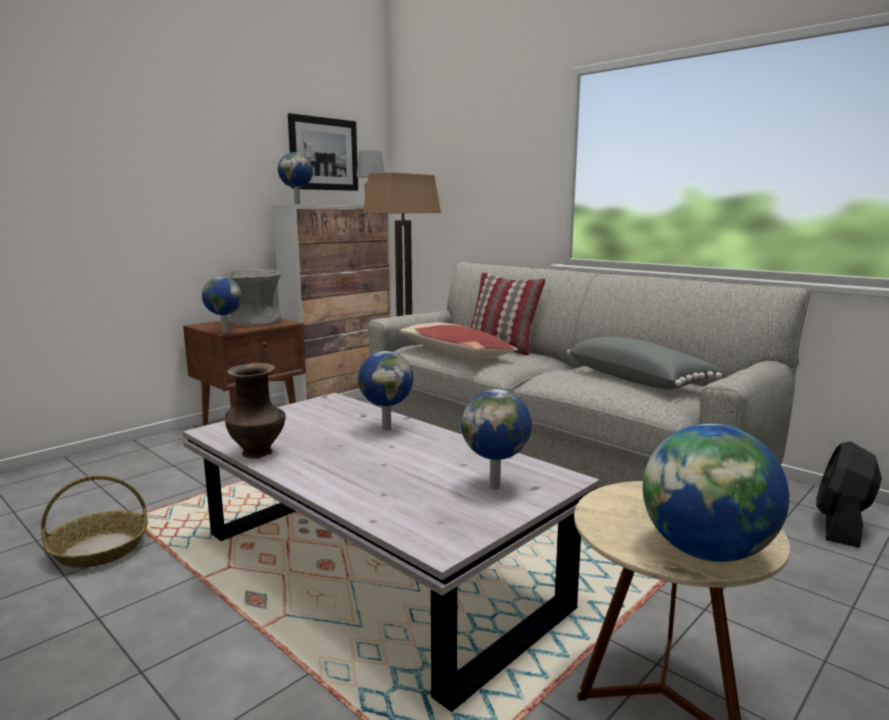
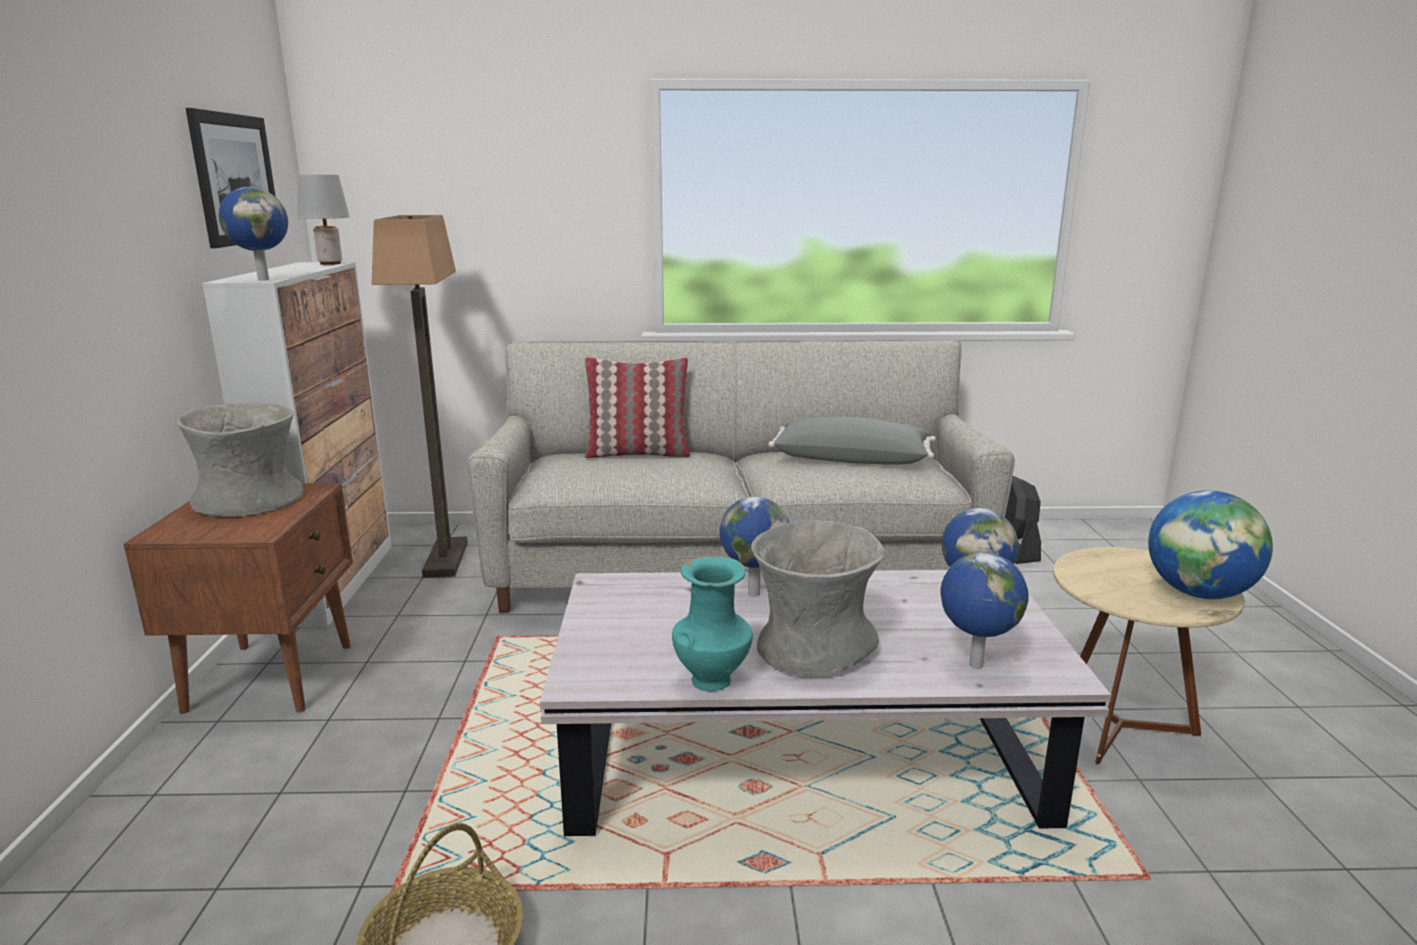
camera: 45 degrees left, 5 degrees up
globe [202,277,242,333] -> globe moved to [941,552,1029,669]
brown vase [225,363,286,458] -> turquoise vase [672,556,753,691]
pillow [400,322,518,359] -> none
none -> grey vase [751,520,884,675]

